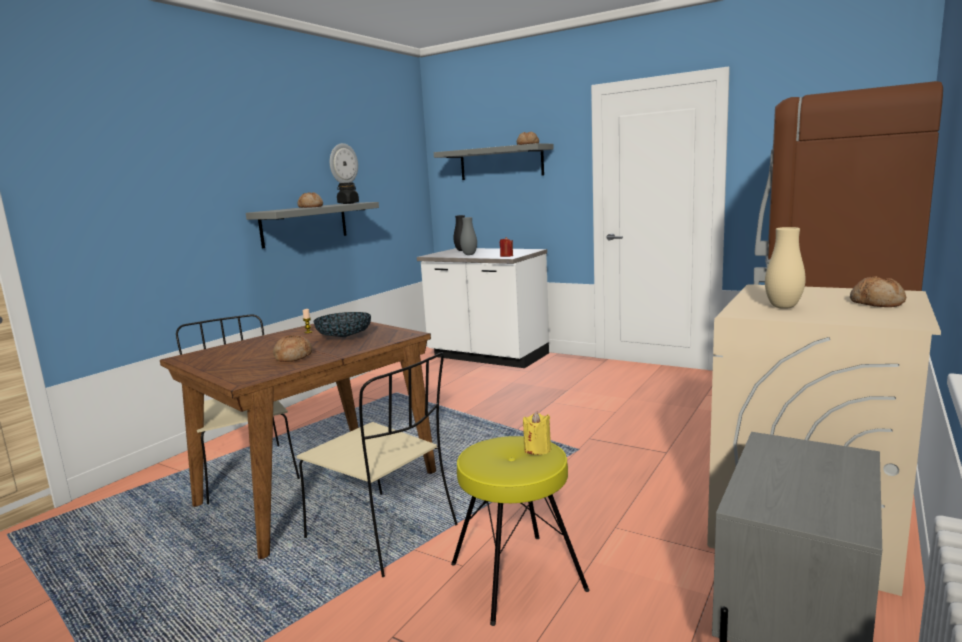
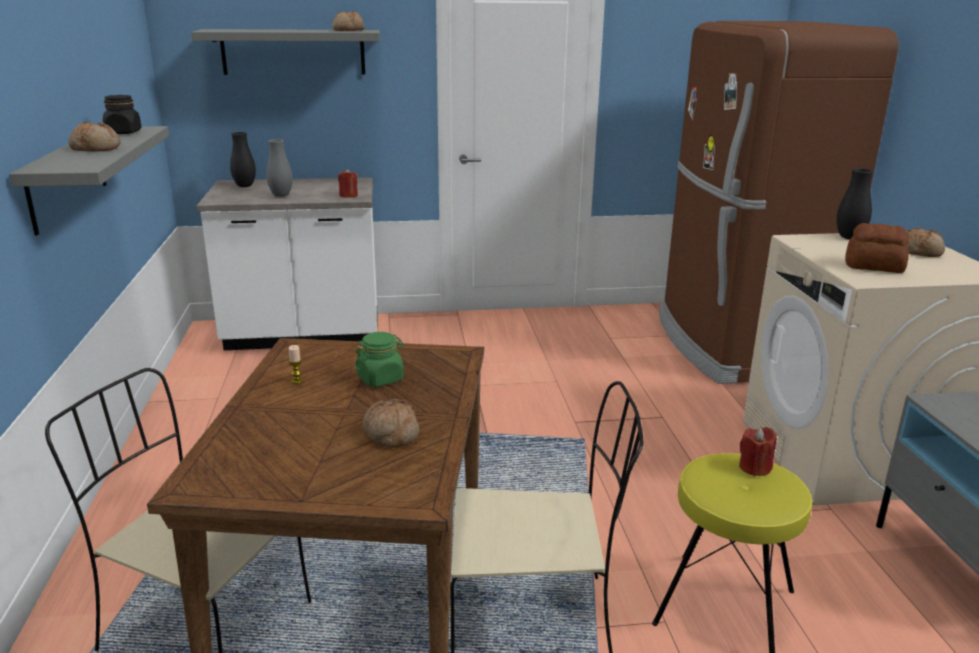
camera: 40 degrees left, 10 degrees up
bowl [314,312,371,337] -> green jar [355,332,404,387]
wall clock [330,143,358,183] -> none
yellow candle [523,411,551,455] -> red candle [739,427,777,476]
beige vase [765,227,806,309] -> bread [845,223,909,273]
none -> black vase [836,168,873,239]

